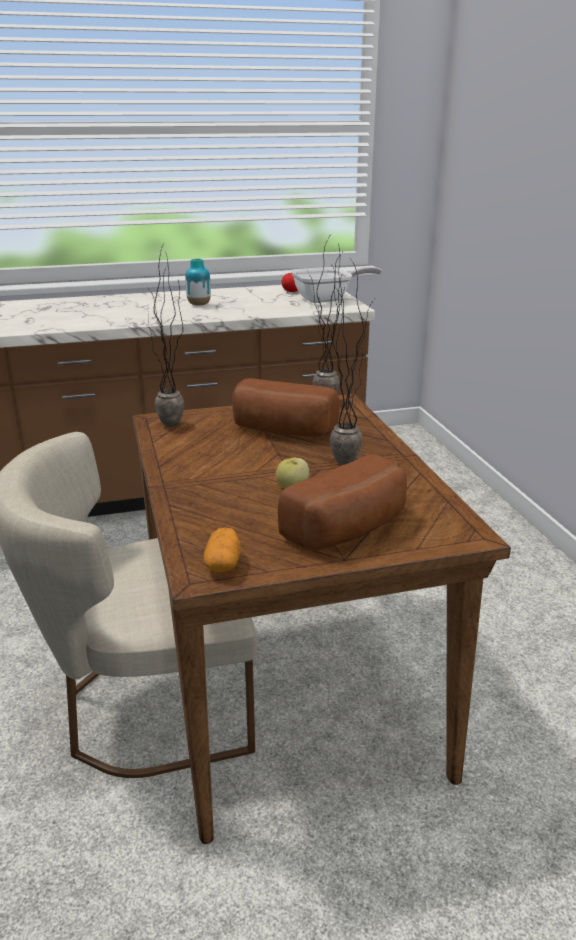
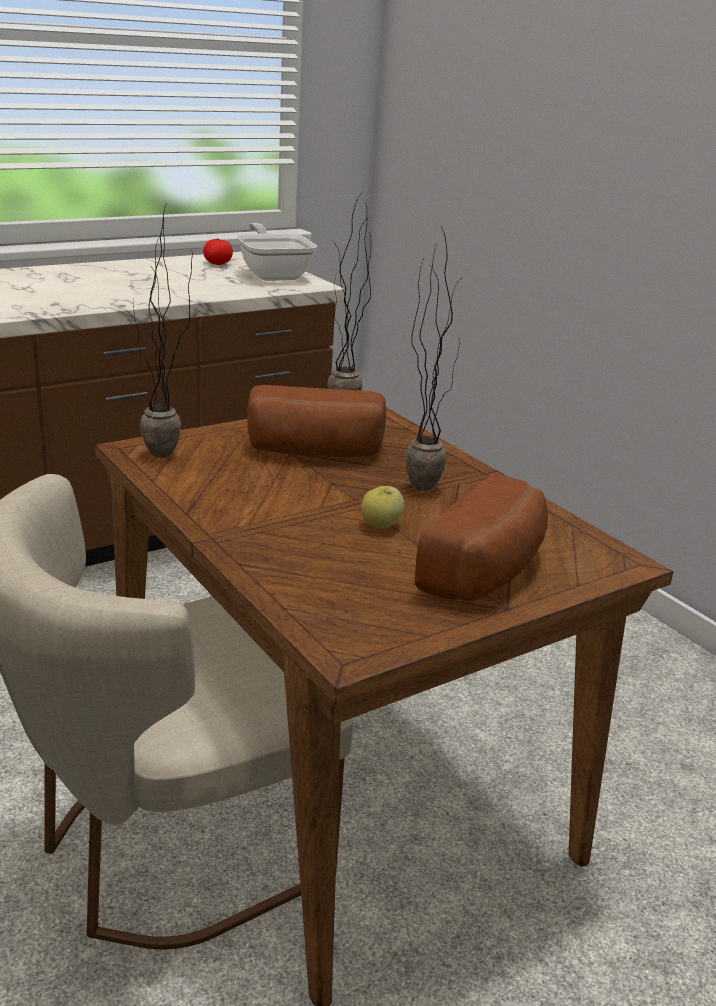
camera: 20 degrees left, 0 degrees up
vase [185,259,211,306] -> none
potato [203,528,241,572] -> none
frying pan [291,267,382,303] -> frying pan turned 75 degrees counterclockwise [236,223,317,281]

